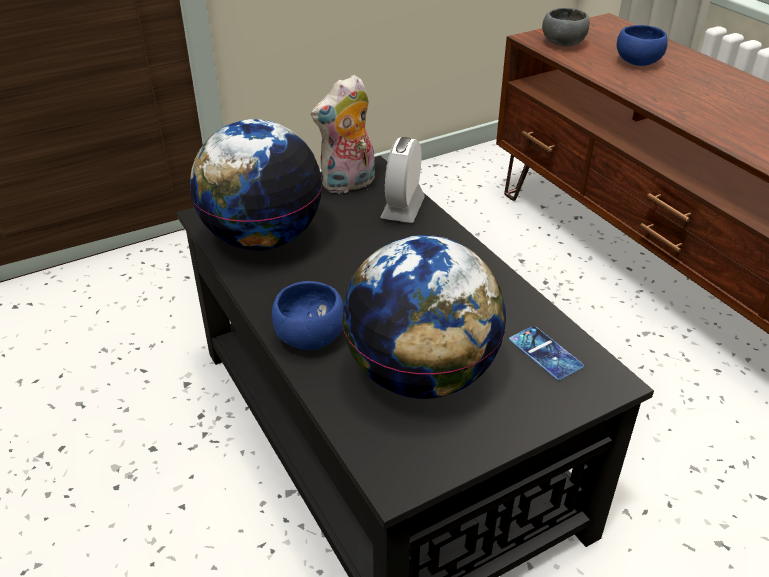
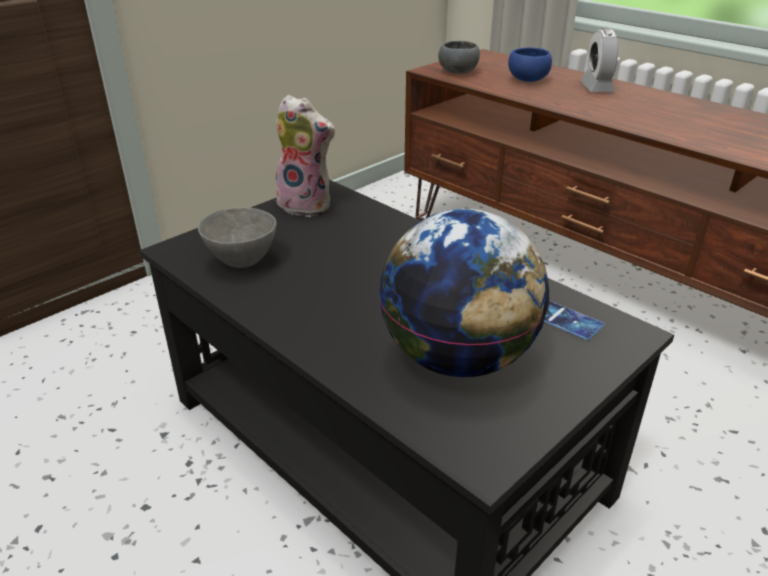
camera: 15 degrees left, 5 degrees down
globe [190,119,322,251] -> grey bowl [198,207,276,268]
blue bowl [272,281,344,350] -> none
plush toy [311,75,375,194] -> plush toy turned 105 degrees counterclockwise [274,95,335,217]
alarm clock [380,137,425,223] -> alarm clock moved to [581,28,618,92]

